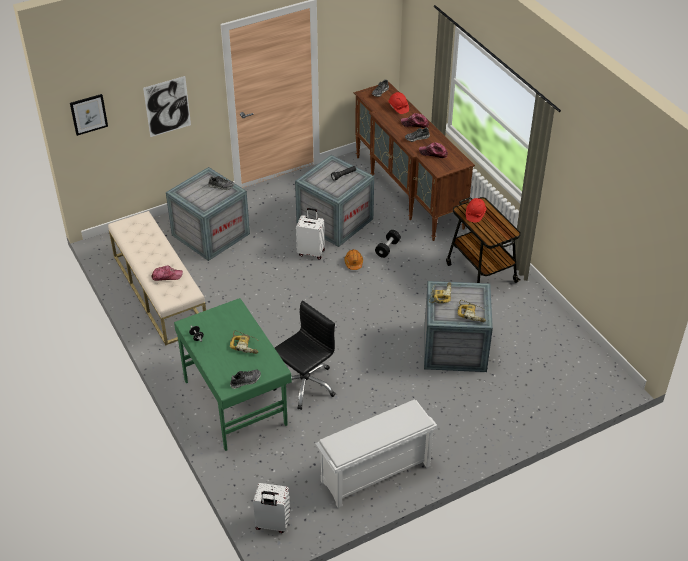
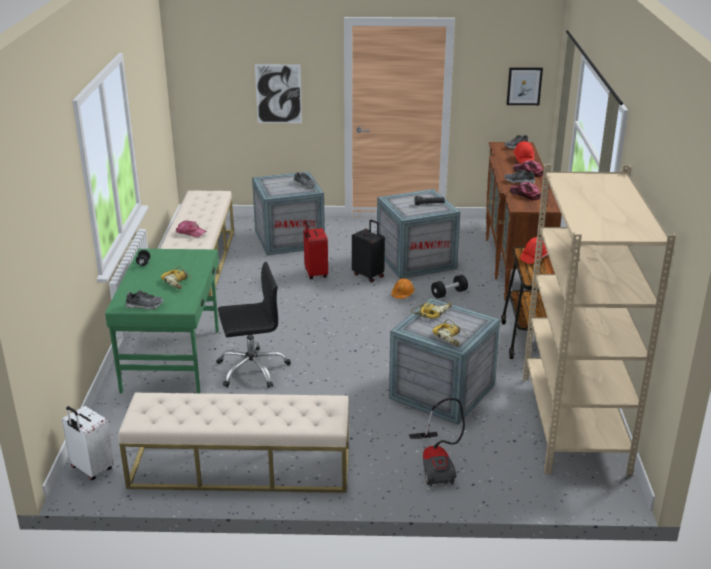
camera: 30 degrees right, 15 degrees down
picture [70,94,108,136] -> picture moved to [506,67,543,105]
white suitcase [296,208,325,260] -> black suitcase [352,220,385,282]
white shoe rack [315,399,437,508] -> beige bench [118,393,349,493]
none -> red suitcase [304,221,328,279]
none -> vacuum cleaner [409,398,465,487]
none -> beige bookcase [523,164,676,475]

